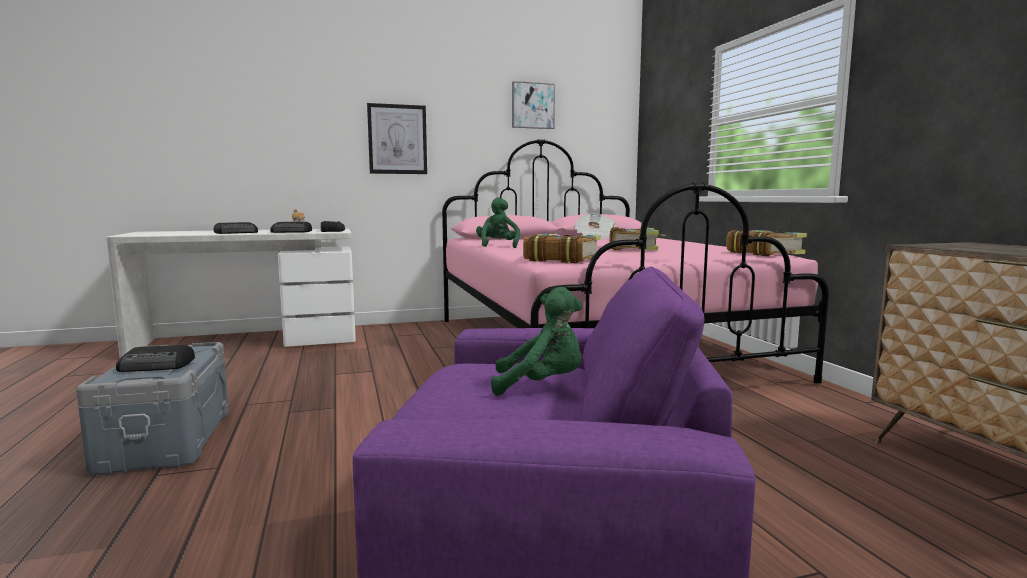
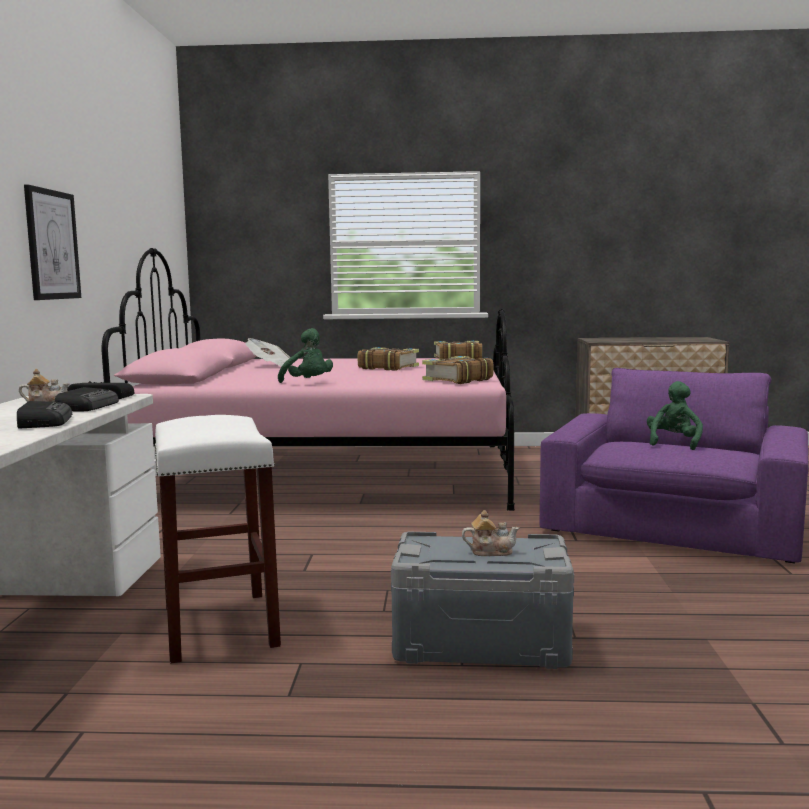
camera: 70 degrees left, 0 degrees up
radio [116,345,195,372] -> teapot [462,510,519,556]
green plush toy [476,197,520,248] -> green plush toy turned 150 degrees counterclockwise [278,328,333,383]
picture [512,81,555,129] -> none
none -> white stool [155,415,281,663]

